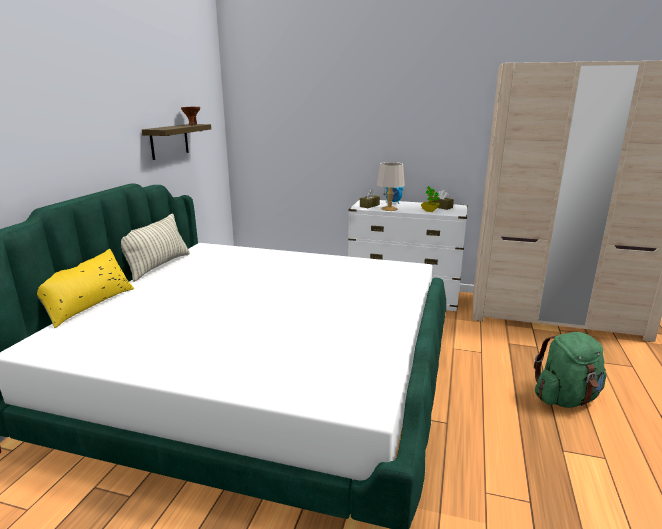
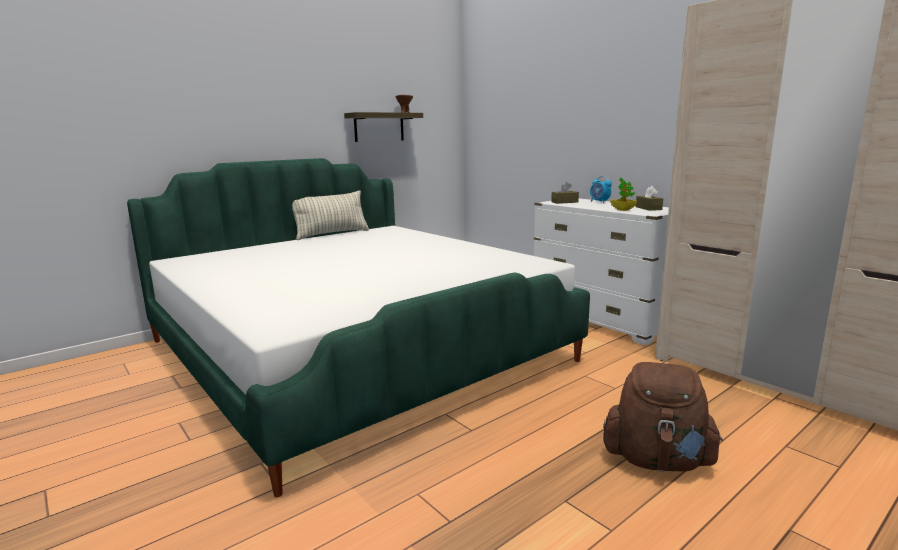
camera: 35 degrees right, 5 degrees down
yellow pillow [37,249,134,328] -> none
grey table lamp [376,162,405,211] -> none
green backpack [534,332,607,408] -> brown backpack [603,362,723,472]

